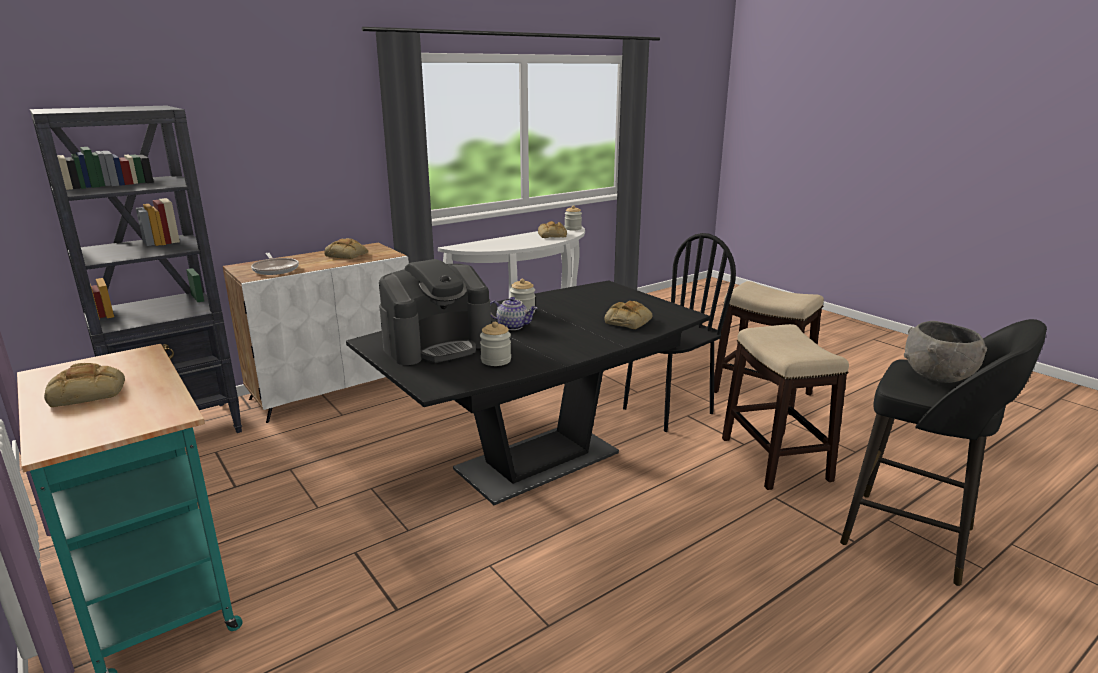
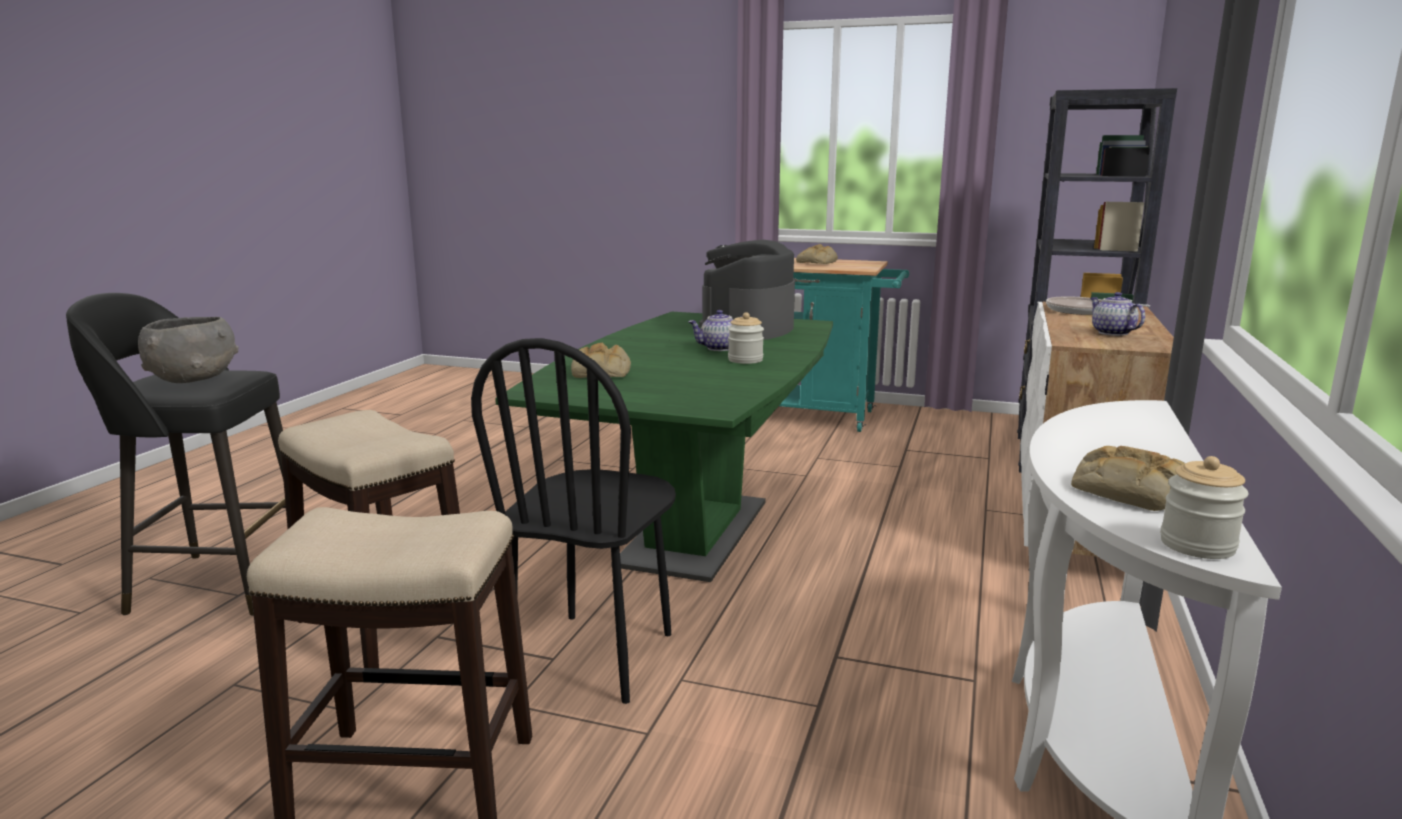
camera: 145 degrees right, 5 degrees down
bread [324,238,368,259] -> teapot [1090,292,1145,336]
black dining table [346,280,710,505] -> green dining table [495,312,833,582]
jar [480,322,511,366] -> none

